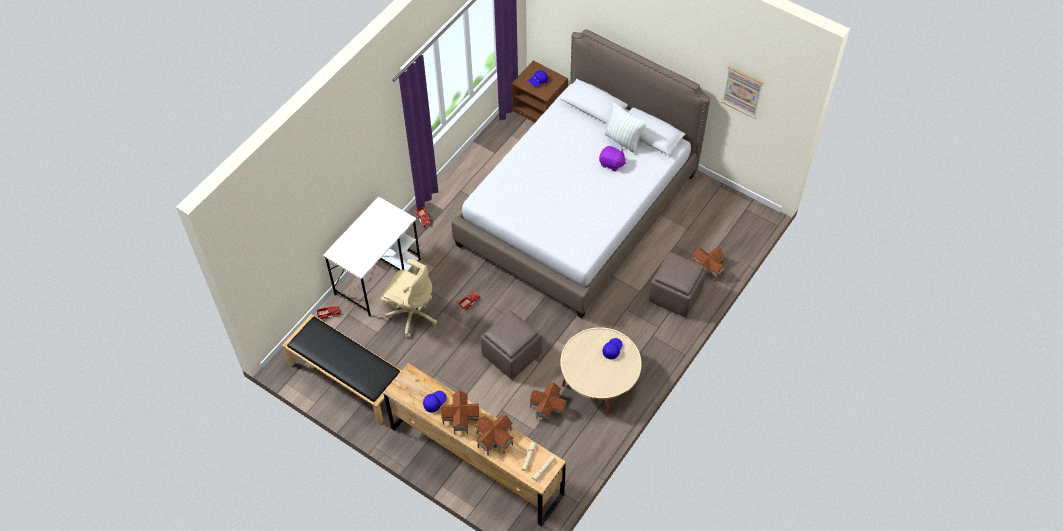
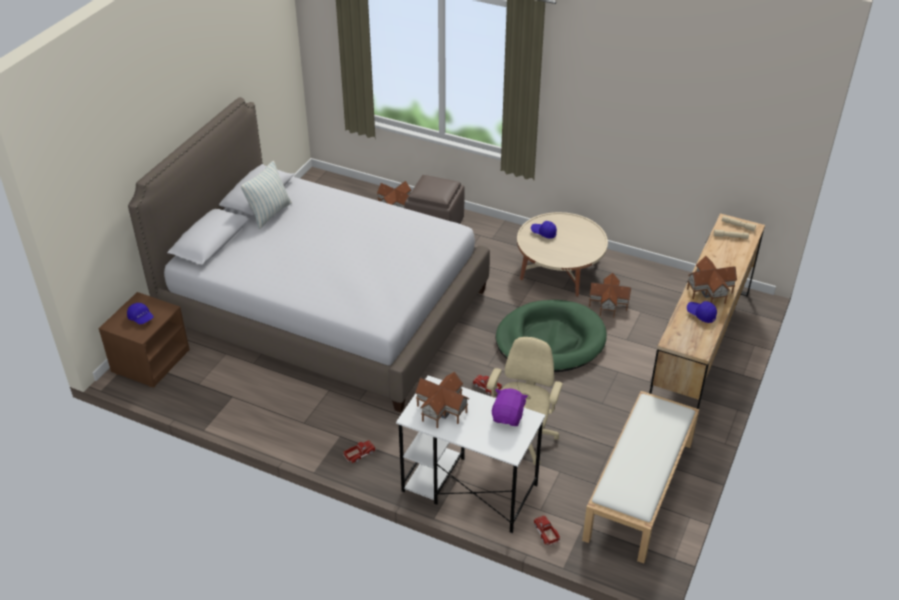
camera: 100 degrees left, 15 degrees down
black bench [282,314,401,424] -> white bench [582,391,699,564]
toy house [475,415,514,455] -> toy house moved to [415,372,469,428]
brown ottoman [480,310,542,380] -> green dog bed [496,300,607,372]
purple plush toy [599,146,626,172] -> purple plush toy moved to [492,388,528,426]
picture [721,66,764,119] -> none

